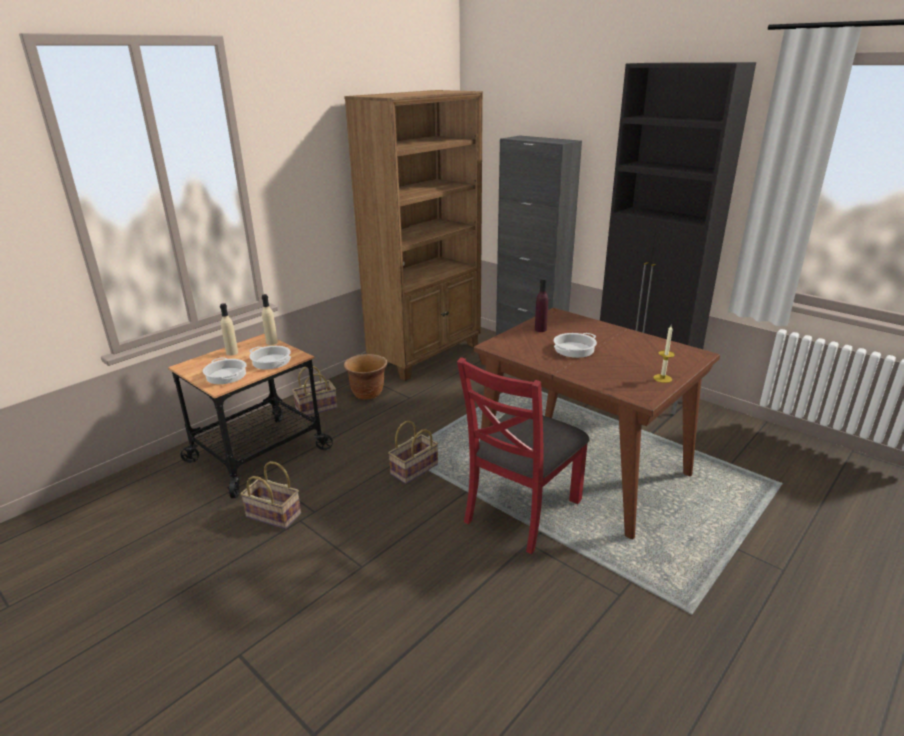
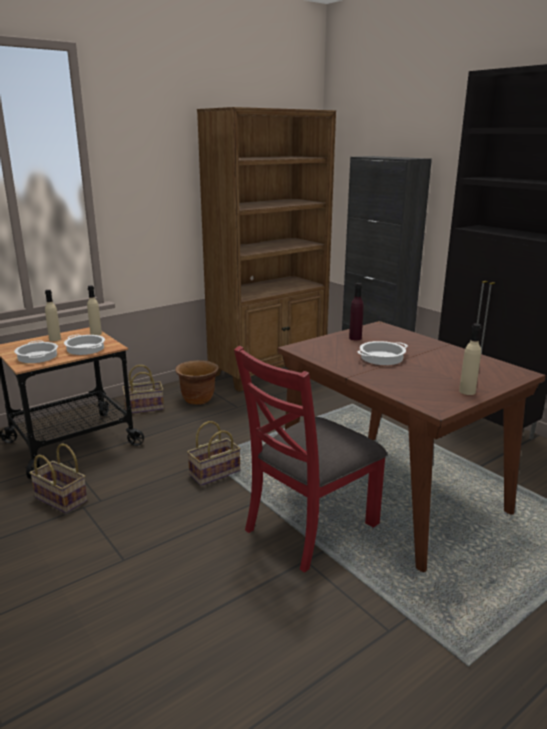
camera: 10 degrees right, 5 degrees down
candle [653,326,675,383] -> beige bottle [459,323,481,395]

